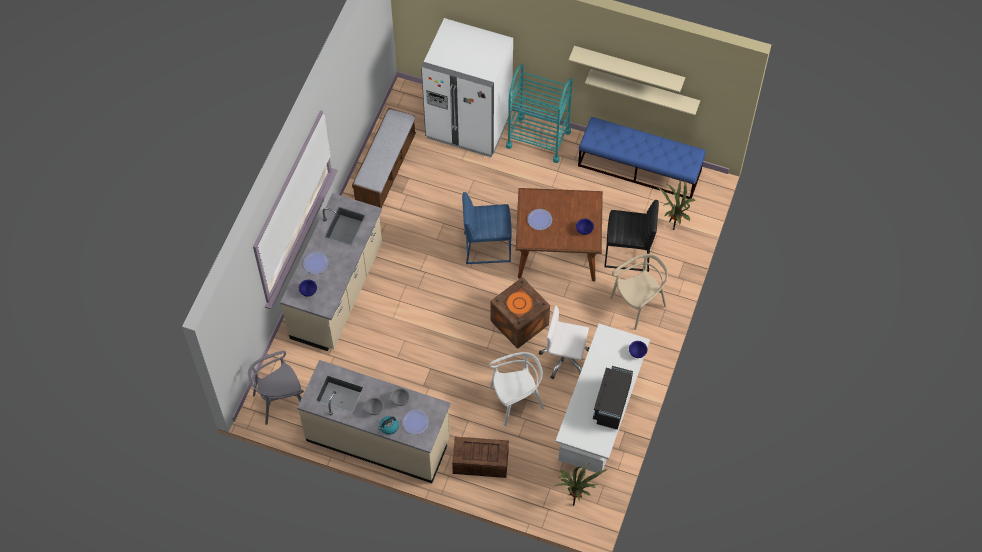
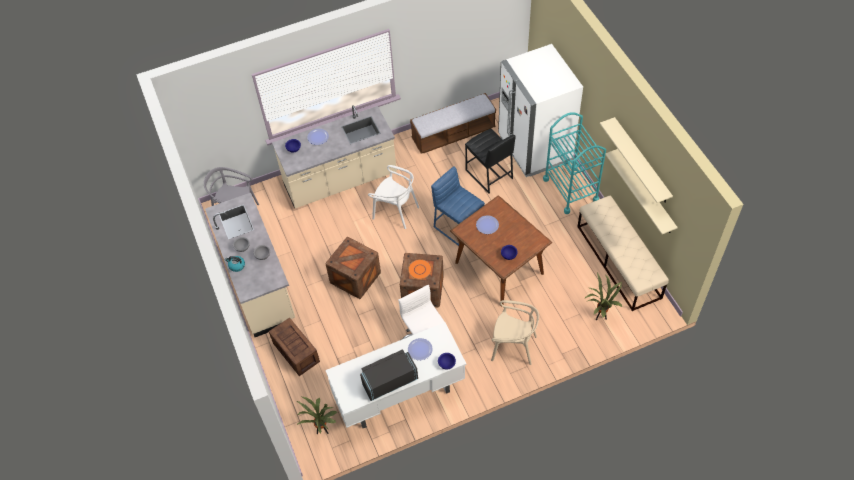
camera: 50 degrees right, 5 degrees down
plate [402,410,429,434] -> plate moved to [408,338,433,360]
white chair [489,352,544,426] -> white chair moved to [368,165,419,229]
blue bench [578,117,706,199] -> beige bench [577,196,669,311]
black stool [604,200,659,272] -> black stool moved to [465,129,516,194]
none -> crate [326,237,381,299]

